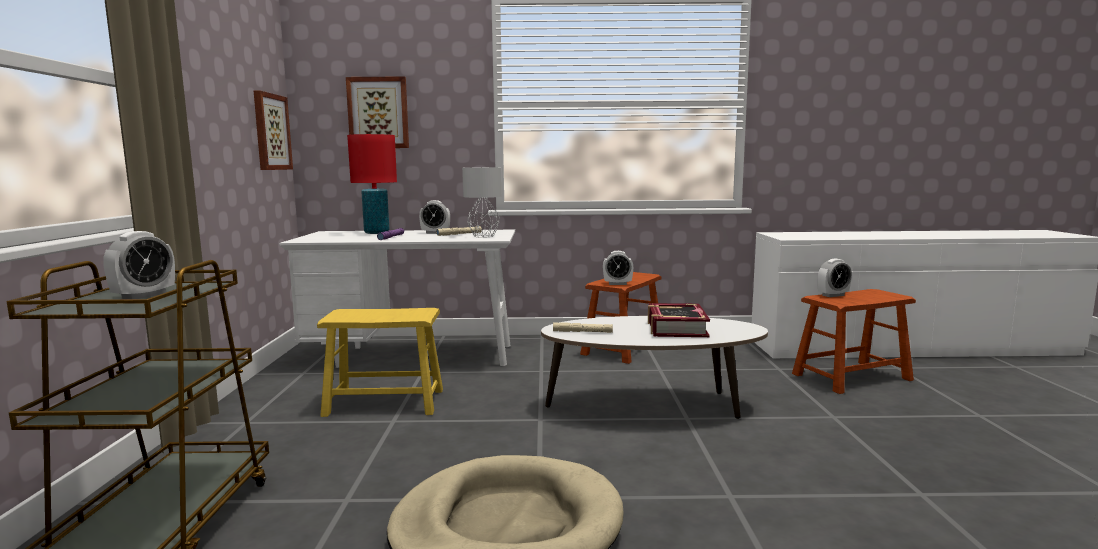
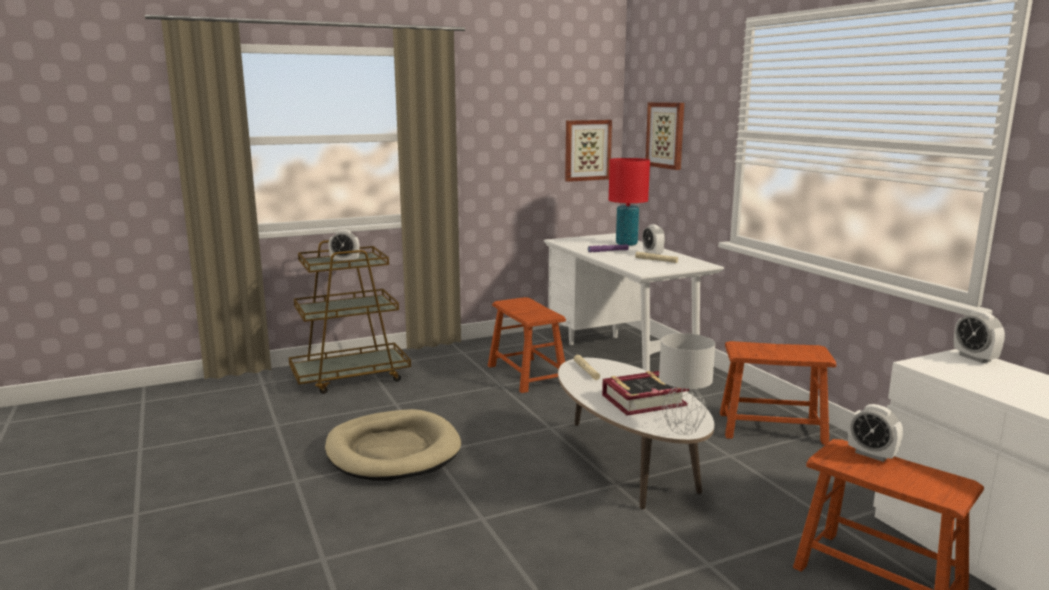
camera: 65 degrees right, 5 degrees up
yellow stool [317,308,443,417] -> brown stool [488,297,566,393]
grey table lamp [462,167,502,238] -> grey table lamp moved to [659,333,715,435]
alarm clock [603,251,633,285] -> alarm clock moved to [954,311,1005,363]

